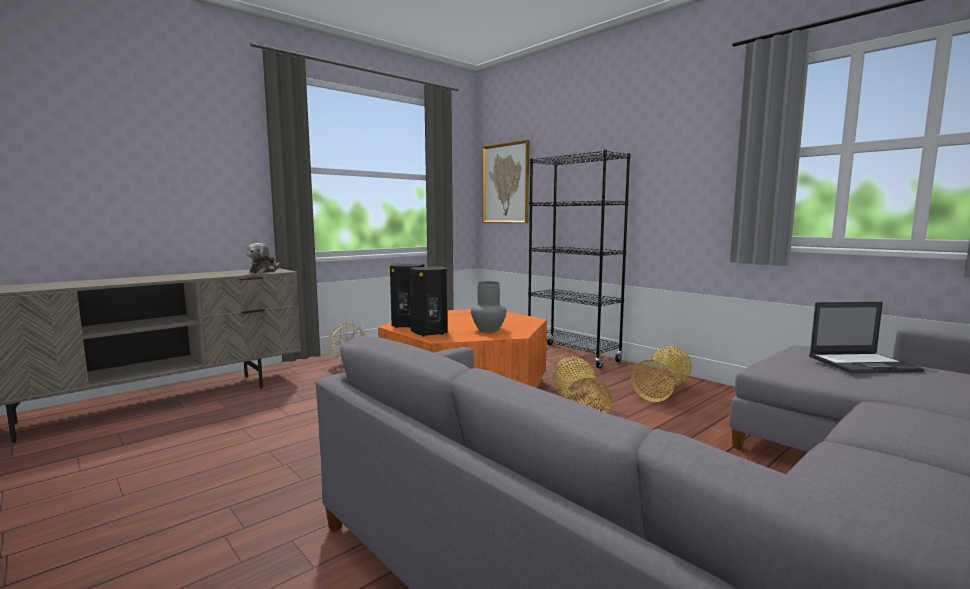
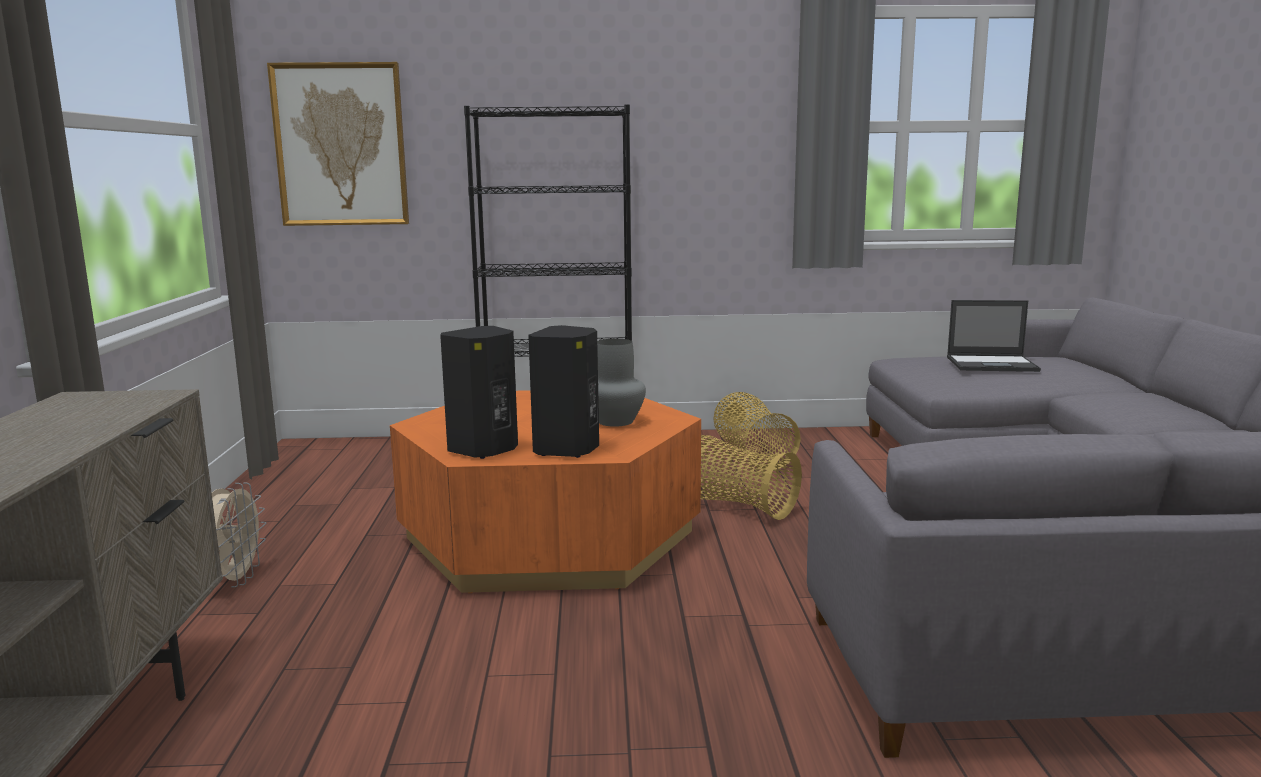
camera: 50 degrees left, 5 degrees up
plush toy [246,243,280,273] -> none
laptop [809,302,924,374] -> laptop turned 60 degrees clockwise [947,300,1041,372]

